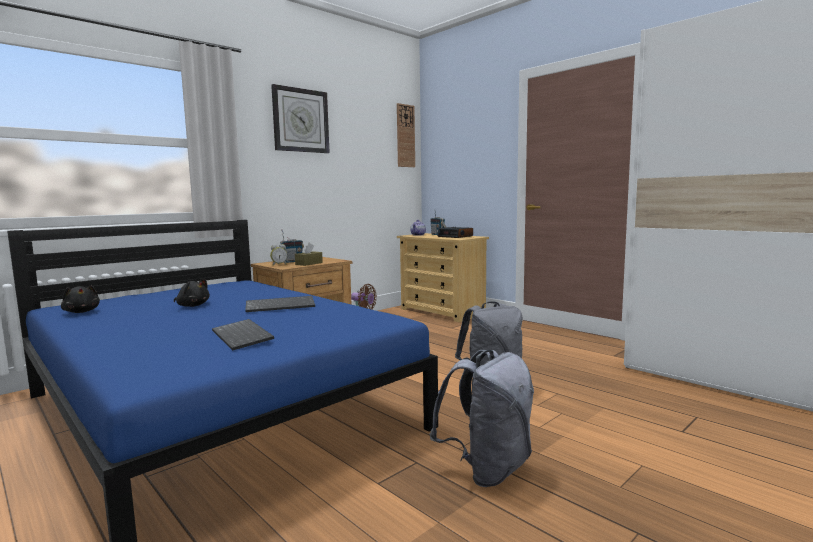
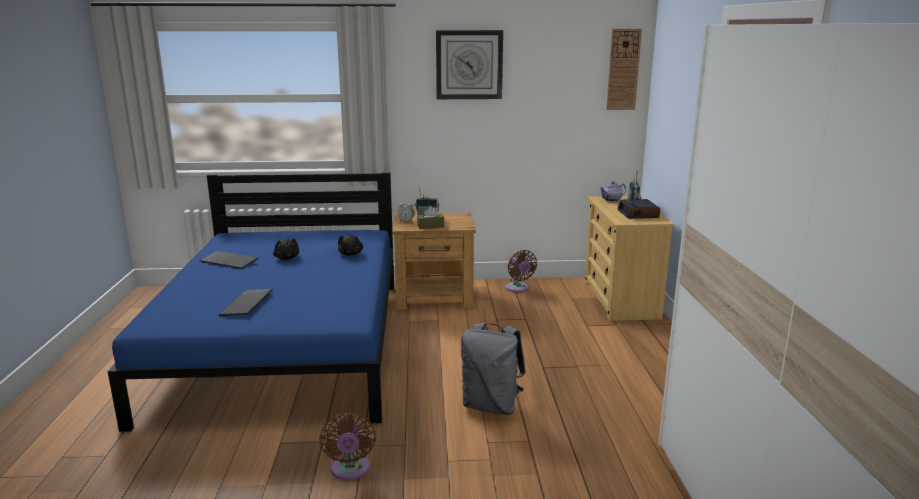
camera: 40 degrees right, 10 degrees up
black plush toy [61,285,100,313] -> black plush toy moved to [338,235,363,256]
keyboard [245,296,315,312] -> keyboard moved to [200,251,258,269]
grey backpack [429,350,534,487] -> brown fan [319,413,376,480]

